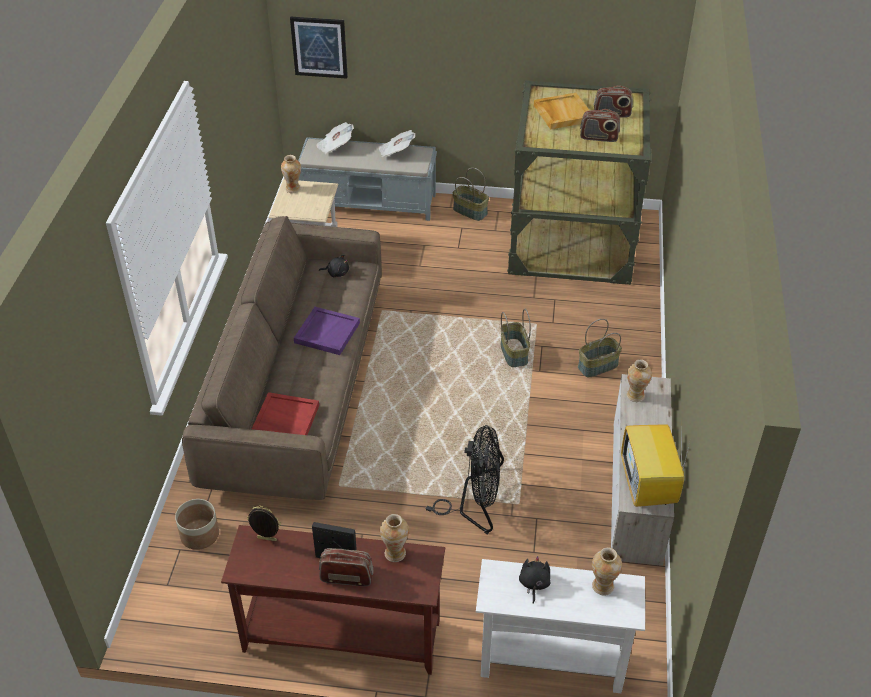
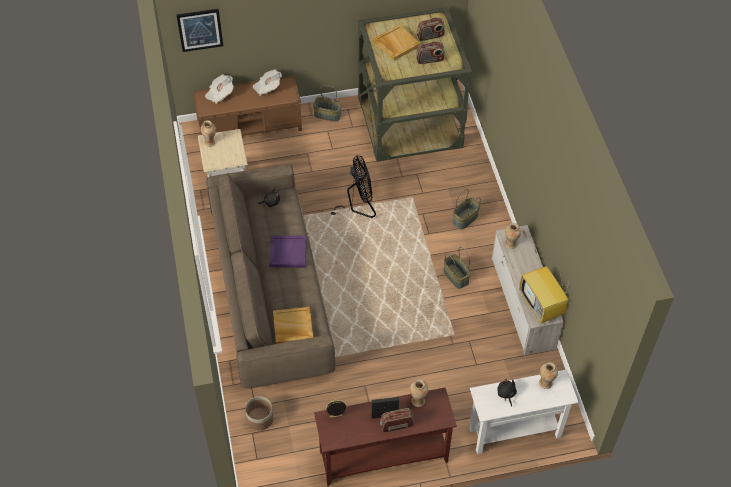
camera: 20 degrees left, 10 degrees up
red tray [252,392,319,435] -> beige tray [273,307,313,344]
grey bench [298,137,437,221] -> brown bench [193,76,302,136]
black fan [426,425,504,534] -> black fan moved to [331,155,376,219]
basket [501,309,531,367] -> basket moved to [443,247,471,289]

